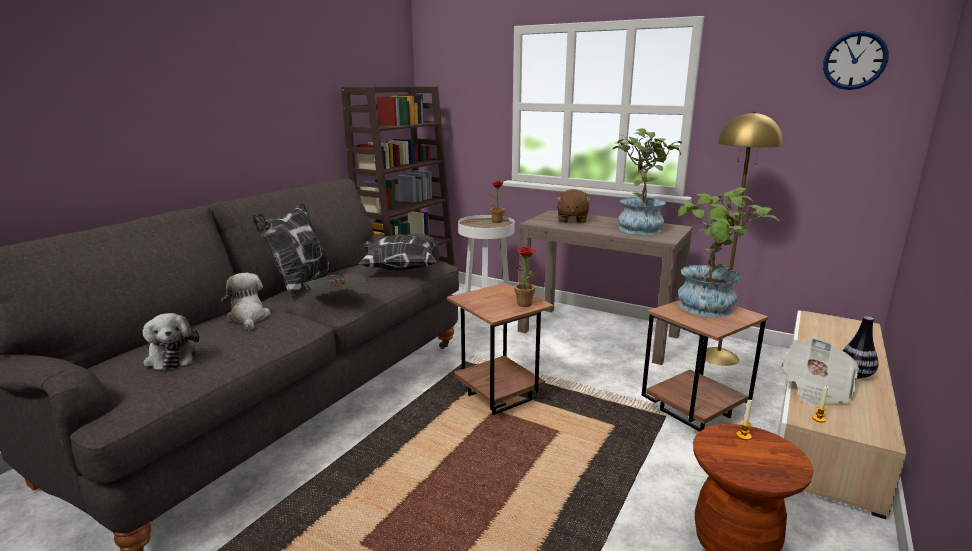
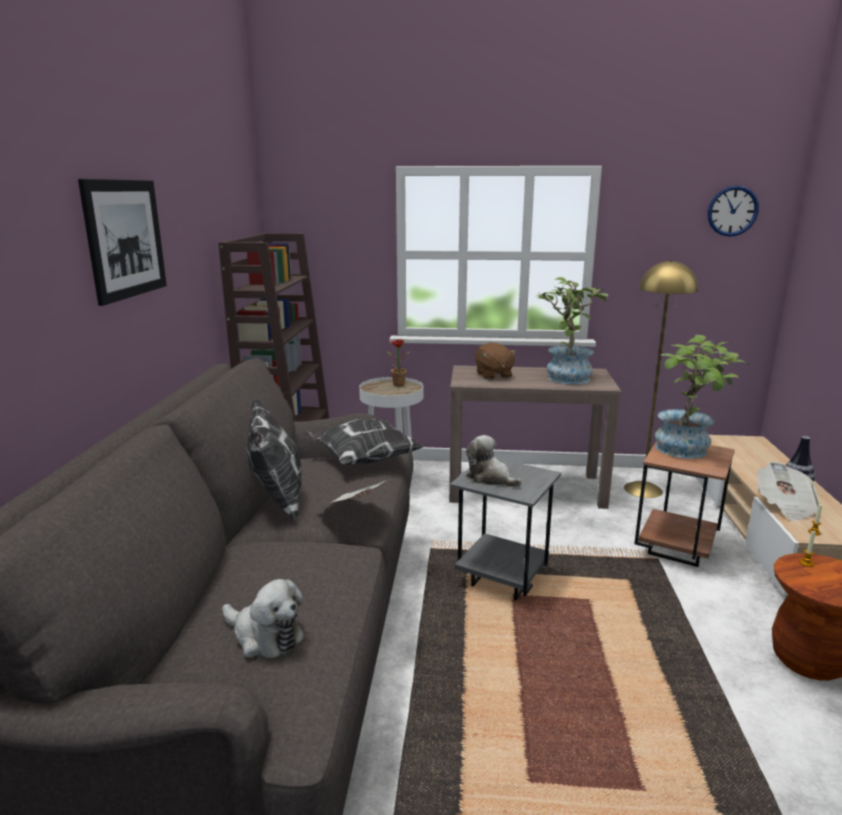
camera: 25 degrees left, 0 degrees up
plush toy [221,273,271,331] -> plush toy moved to [466,435,522,487]
brown side table [447,283,554,415] -> grey side table [450,458,561,600]
potted plant [512,246,540,307] -> none
none -> picture [78,179,167,306]

